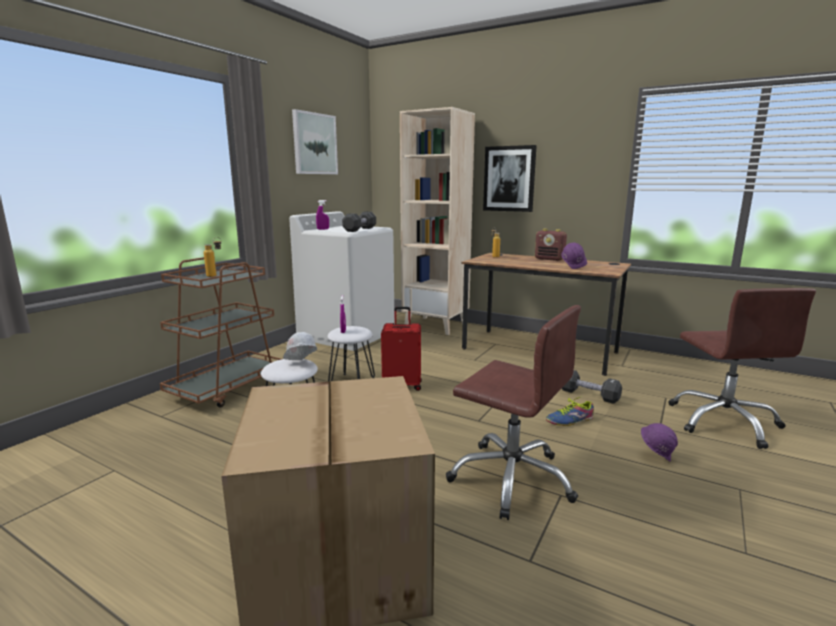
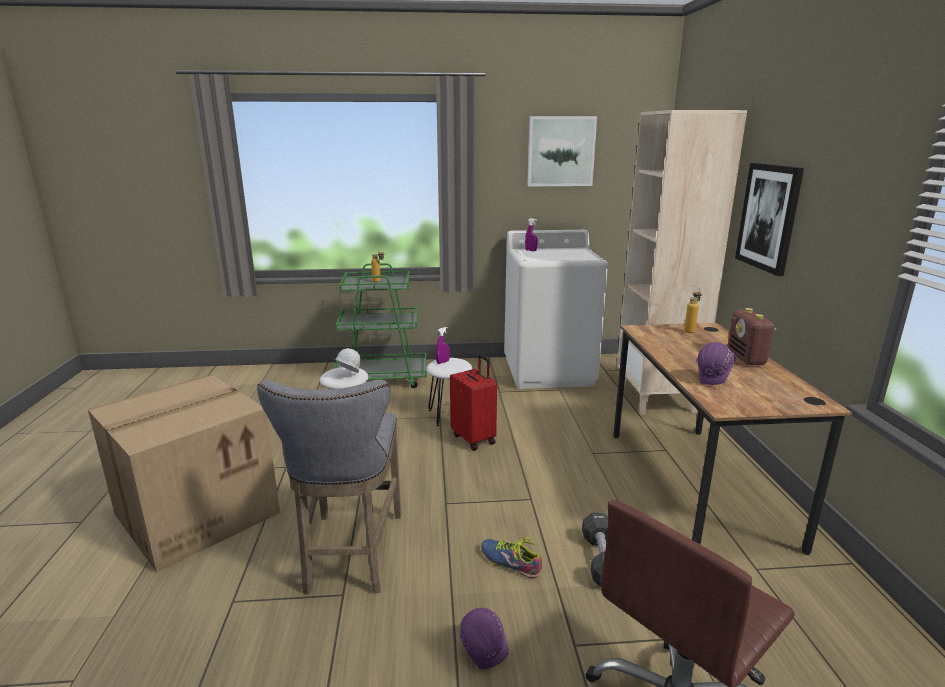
camera: 55 degrees right, 5 degrees up
brown cart [160,257,281,408] -> green cart [334,263,427,388]
black dumbbell [342,212,376,232] -> none
brown office chair [446,305,581,520] -> grey stool [257,380,401,594]

